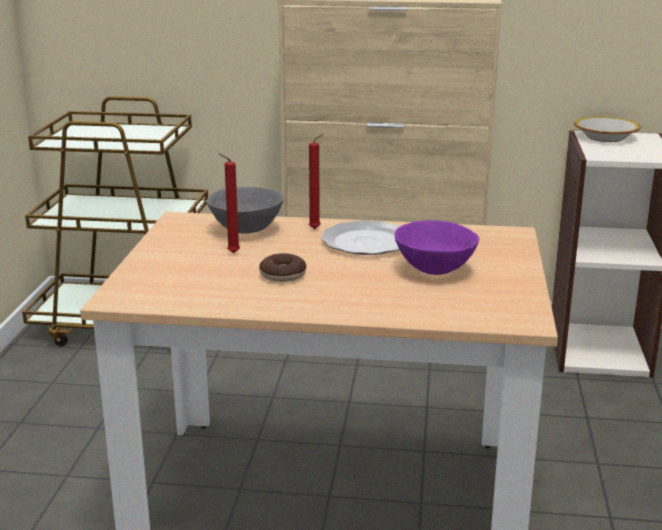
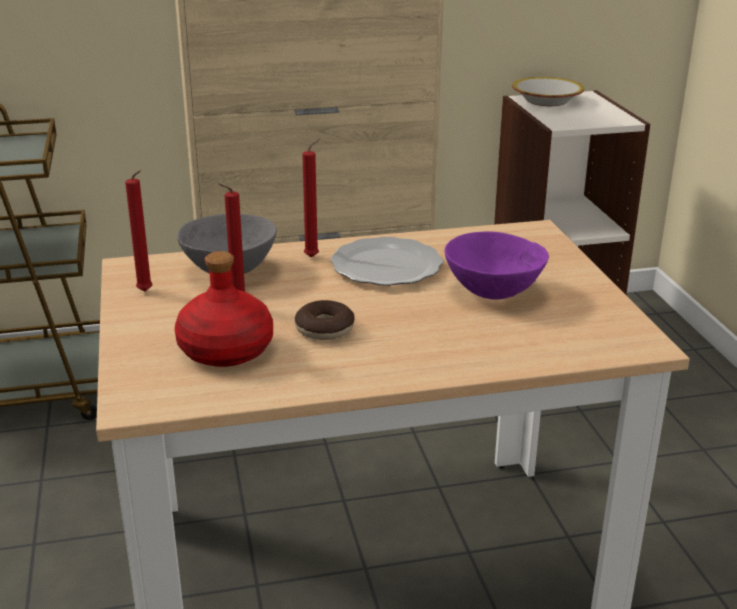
camera: 20 degrees left, 5 degrees up
none -> red candle [125,170,153,291]
none -> red bottle [175,251,273,367]

